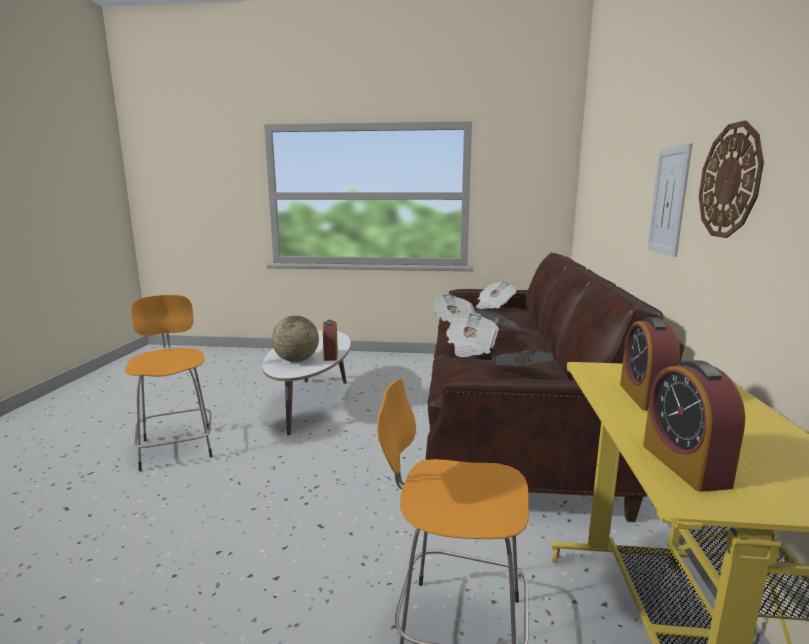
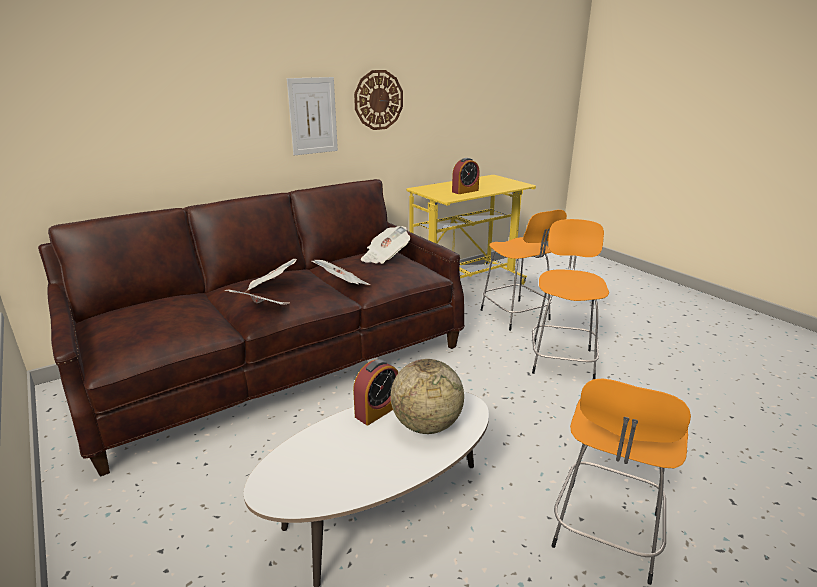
camera: 130 degrees left, 10 degrees up
newspaper [476,281,516,309] -> none
alarm clock [643,360,745,492] -> none
none -> orange stool [532,219,609,379]

